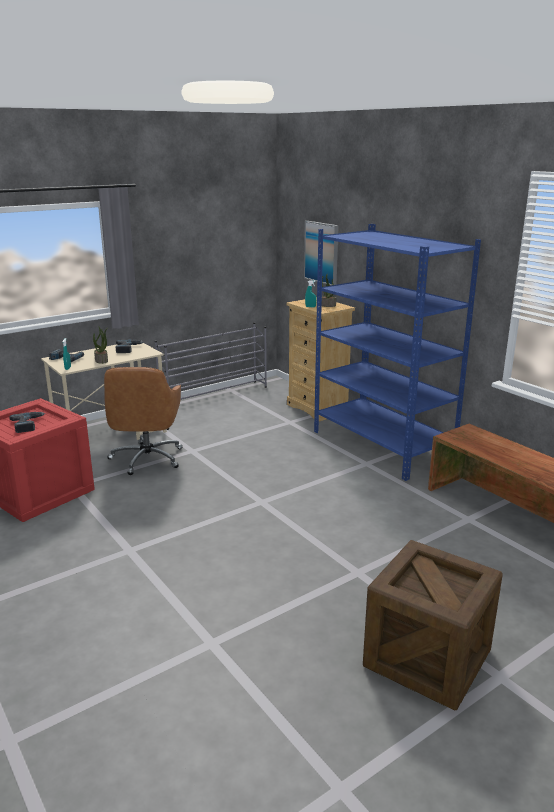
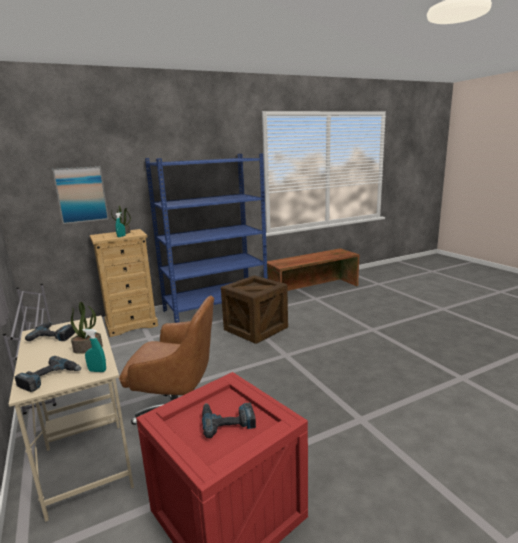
camera: 80 degrees left, 5 degrees down
crate [363,540,503,710] -> crate moved to [221,275,288,344]

